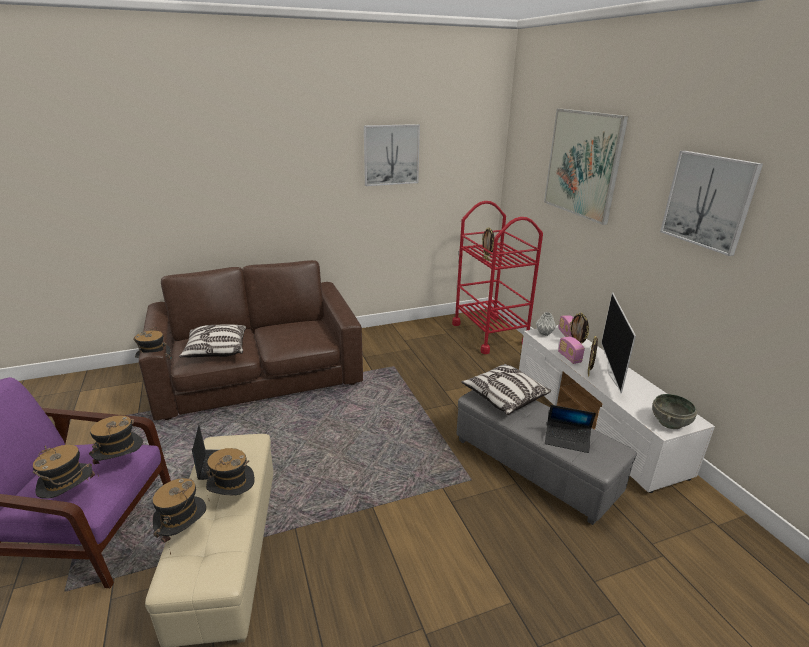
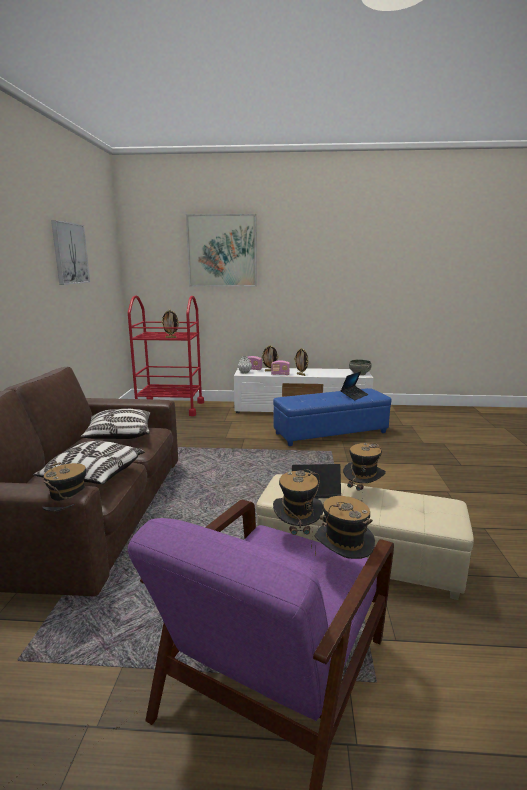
camera: 65 degrees left, 10 degrees down
hat [153,478,206,555] -> none
grey ottoman [456,390,637,525] -> blue ottoman [273,388,391,446]
pillow [461,364,551,415] -> pillow moved to [81,409,150,439]
television [601,292,636,394] -> none
picture [660,151,763,256] -> none

